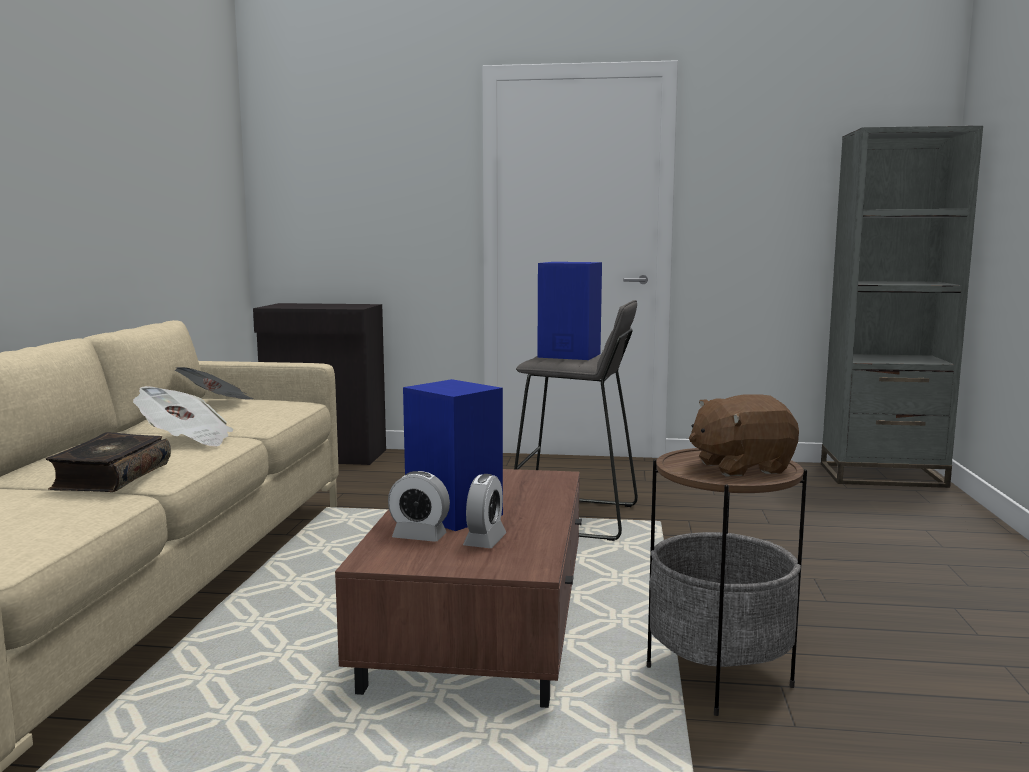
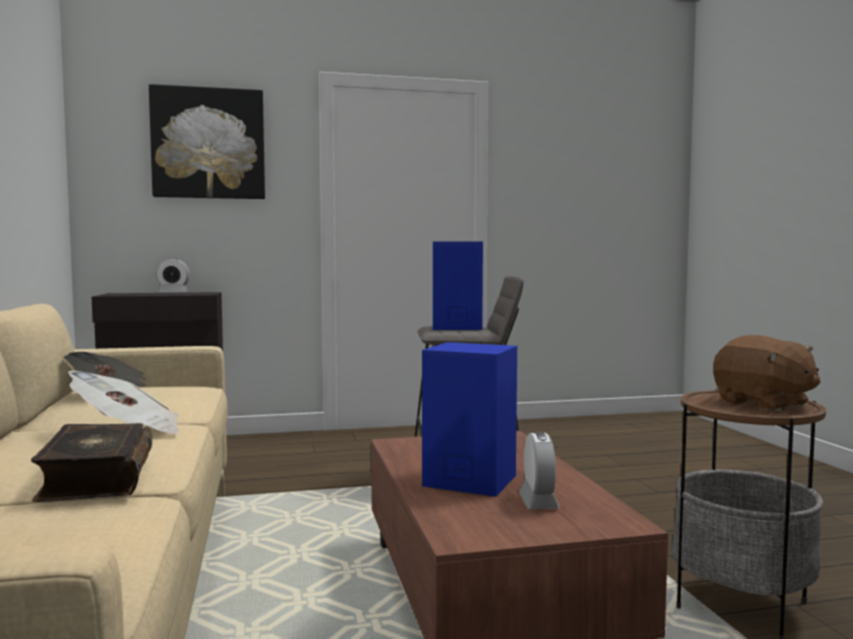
camera: 20 degrees left, 5 degrees down
alarm clock [388,471,450,542] -> alarm clock moved to [156,258,190,292]
brown plush toy [689,394,799,477] -> brown plush toy turned 90 degrees counterclockwise [713,335,821,412]
grey bookcase [821,126,983,488] -> none
none -> picture [149,84,265,199]

